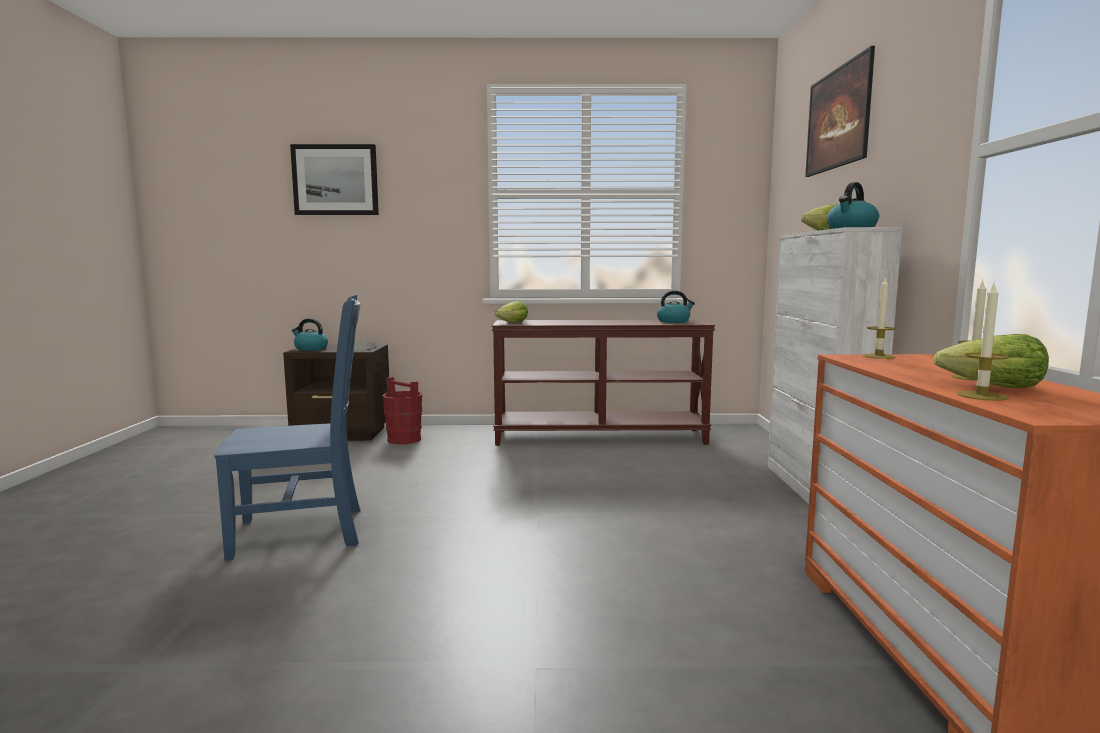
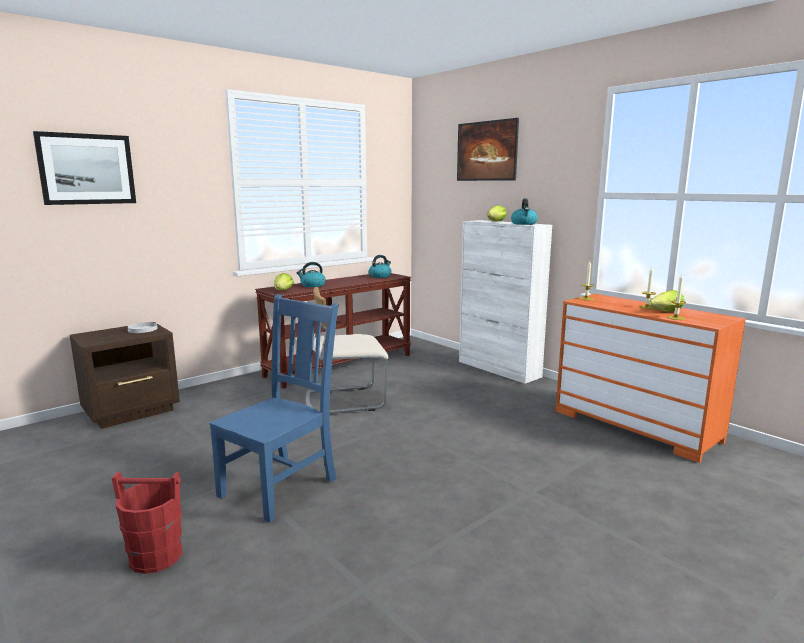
camera: 40 degrees left, 5 degrees up
kettle [292,318,328,351] -> kettle moved to [297,262,326,287]
red bucket [383,377,422,444] -> red bucket moved to [112,472,182,574]
none -> beige chair [306,287,389,414]

